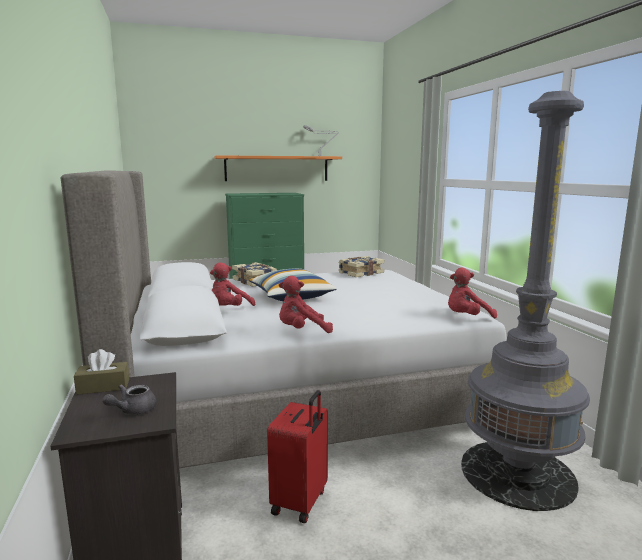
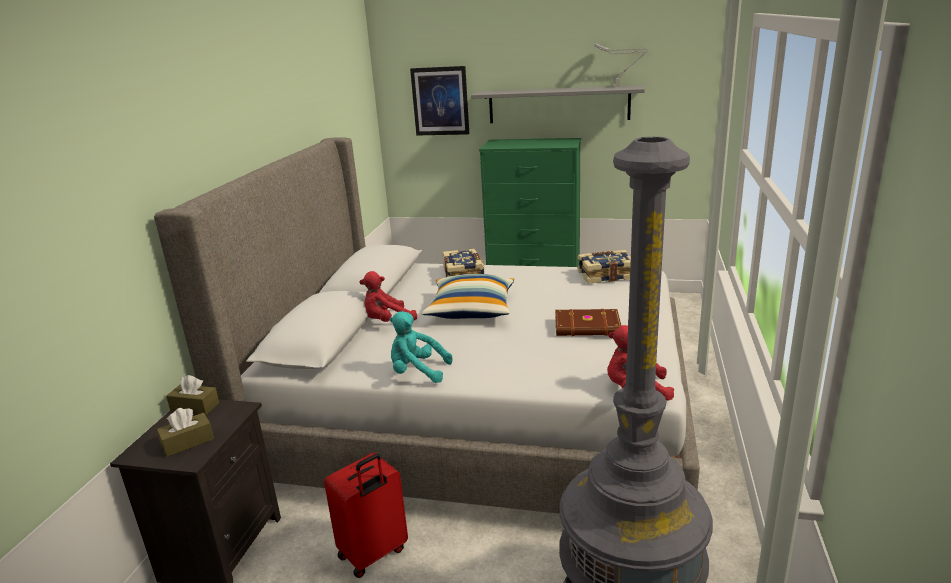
camera: 30 degrees right, 10 degrees up
grey teapot [103,385,157,415] -> brown tissue box [157,408,214,457]
orange shelf [214,155,342,181] -> grey shelf [471,85,645,123]
red plush toy [279,276,333,333] -> turquoise plush toy [390,311,453,383]
none -> picture [410,66,469,136]
none -> brown book [555,309,621,336]

